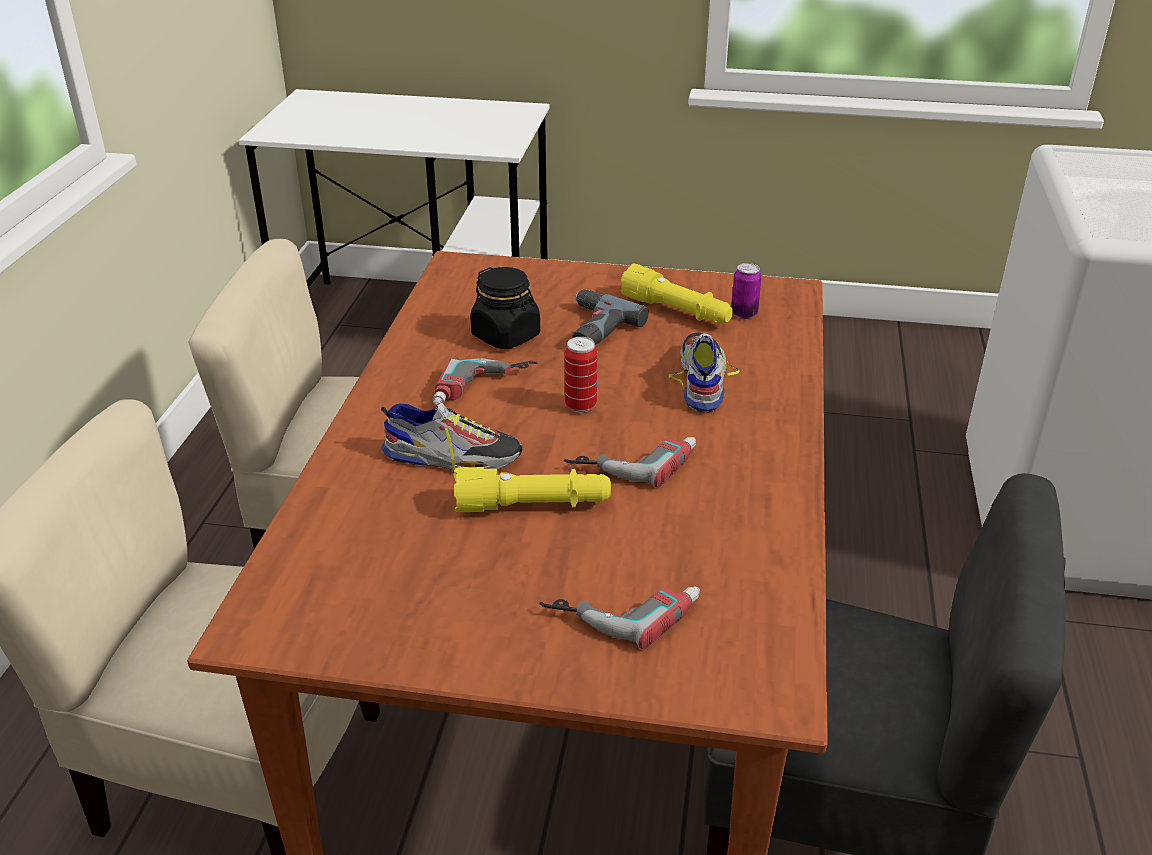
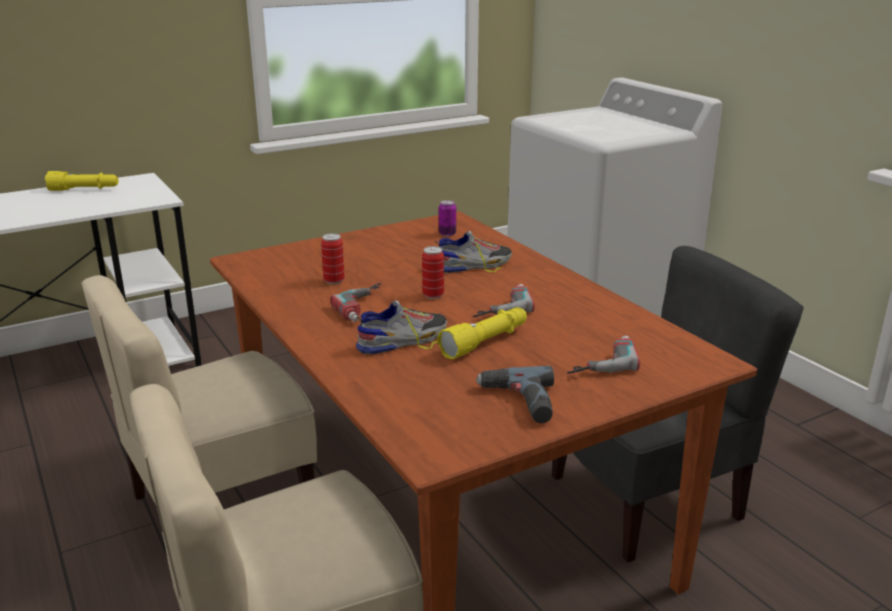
camera: 40 degrees left, 10 degrees down
black jar [470,267,540,349] -> can [321,233,345,284]
power drill [572,289,649,345] -> power drill moved to [476,366,554,423]
yellow flashlight [621,264,733,324] -> yellow flashlight moved to [45,171,118,191]
shoe [669,332,739,412] -> shoe turned 105 degrees clockwise [435,231,512,273]

